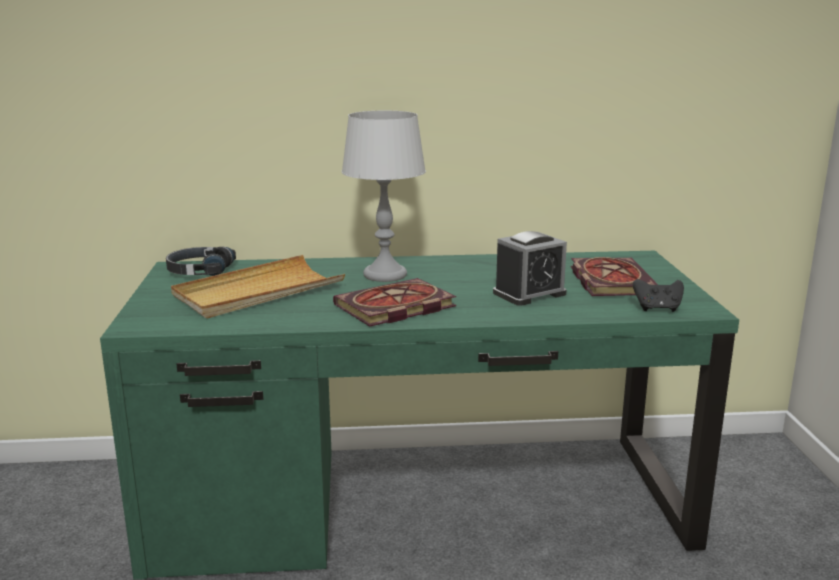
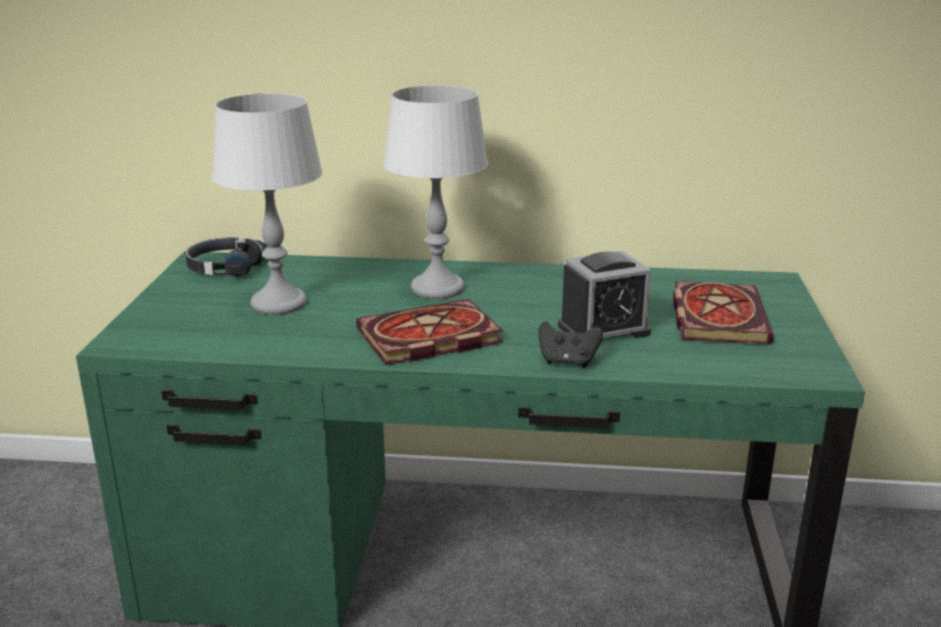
camera: 10 degrees right, 5 degrees up
beige tray [171,255,345,318] -> grey table lamp [212,93,323,315]
black game controller [633,279,684,312] -> black game controller moved to [538,321,603,368]

